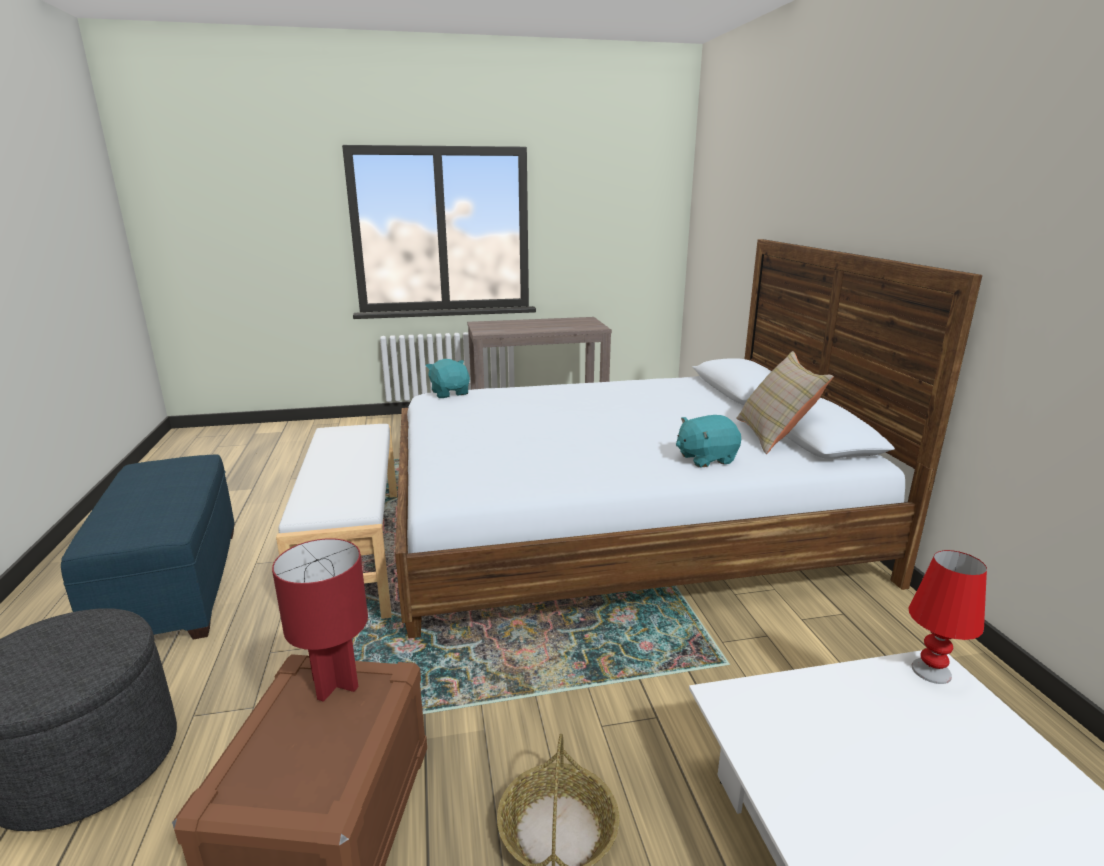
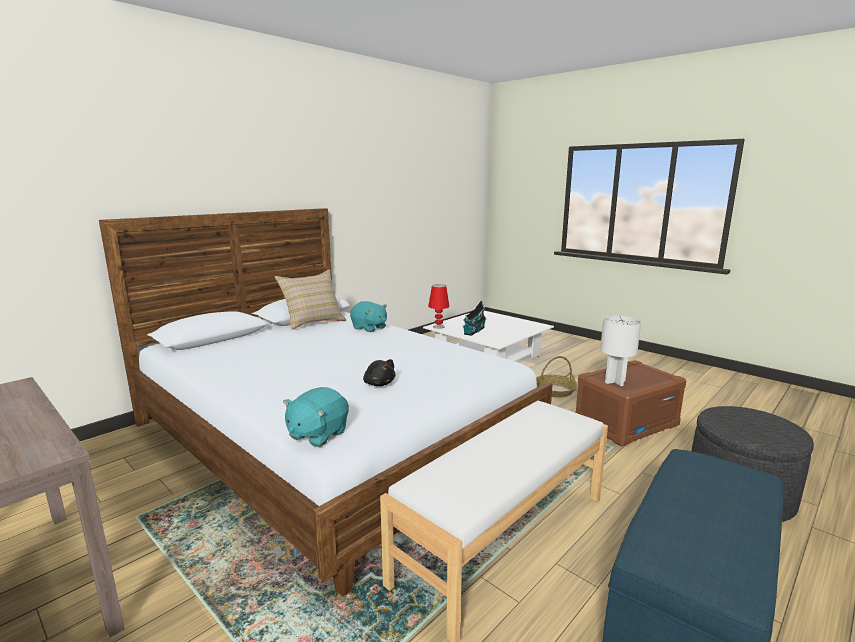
camera: 125 degrees left, 5 degrees down
red table lamp [272,538,368,702] -> white table lamp [600,316,641,386]
none -> black plush toy [363,359,395,386]
none -> toy house [463,300,486,336]

